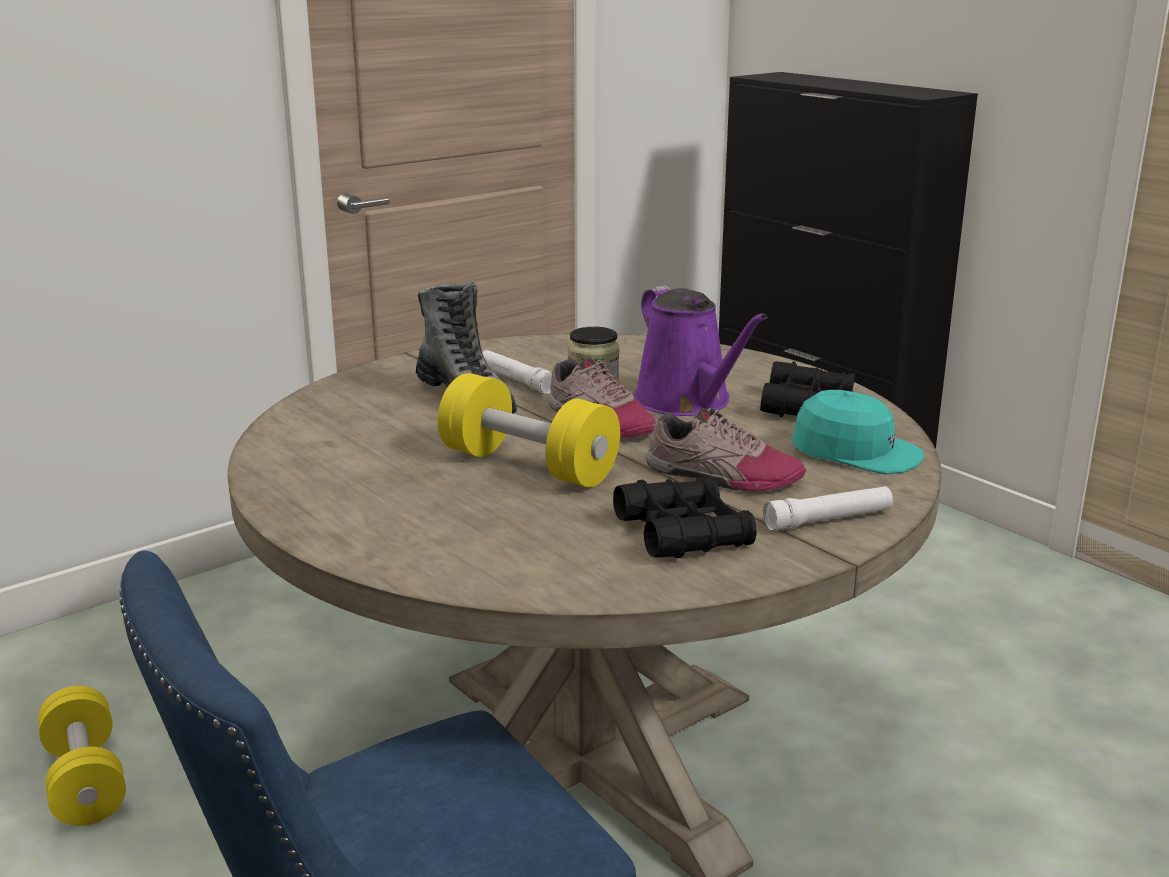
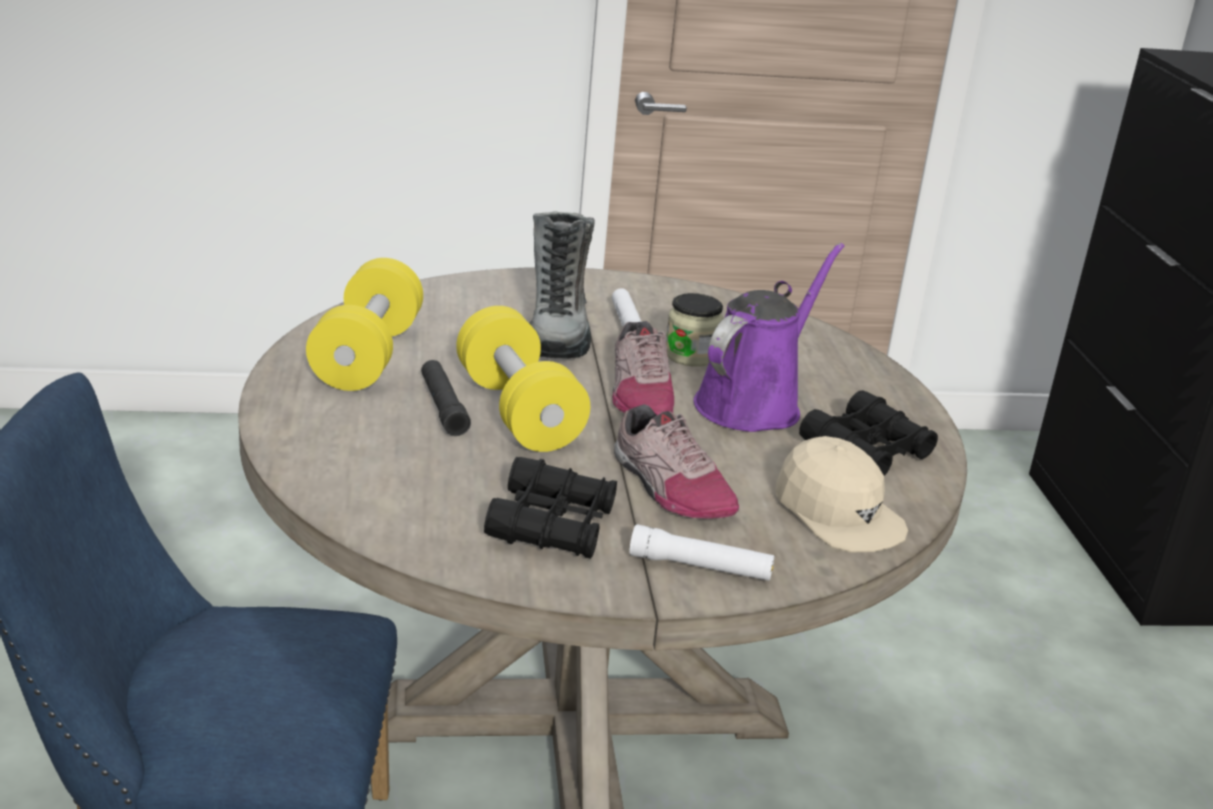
camera: 30 degrees right, 5 degrees up
yellow dumbbell [38,686,126,826] -> yellow dumbbell moved to [306,258,423,391]
purple watering can [634,286,768,416] -> purple watering can turned 150 degrees counterclockwise [694,243,844,432]
turquoise cap [793,390,924,475] -> beige cap [776,436,908,553]
none -> black flashlight [421,360,471,436]

